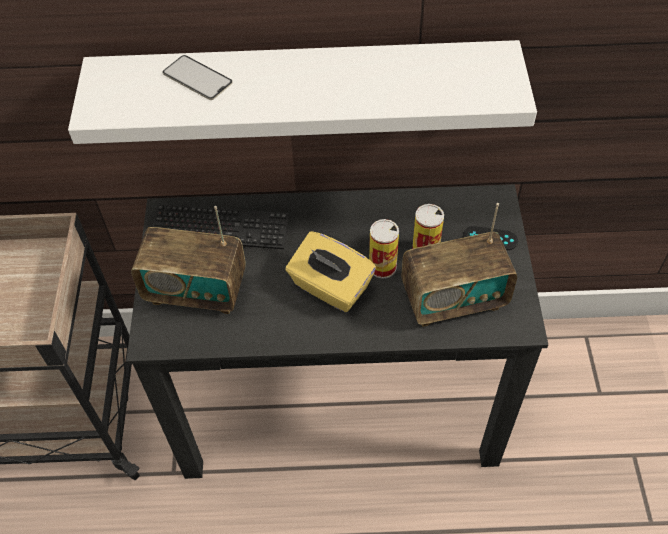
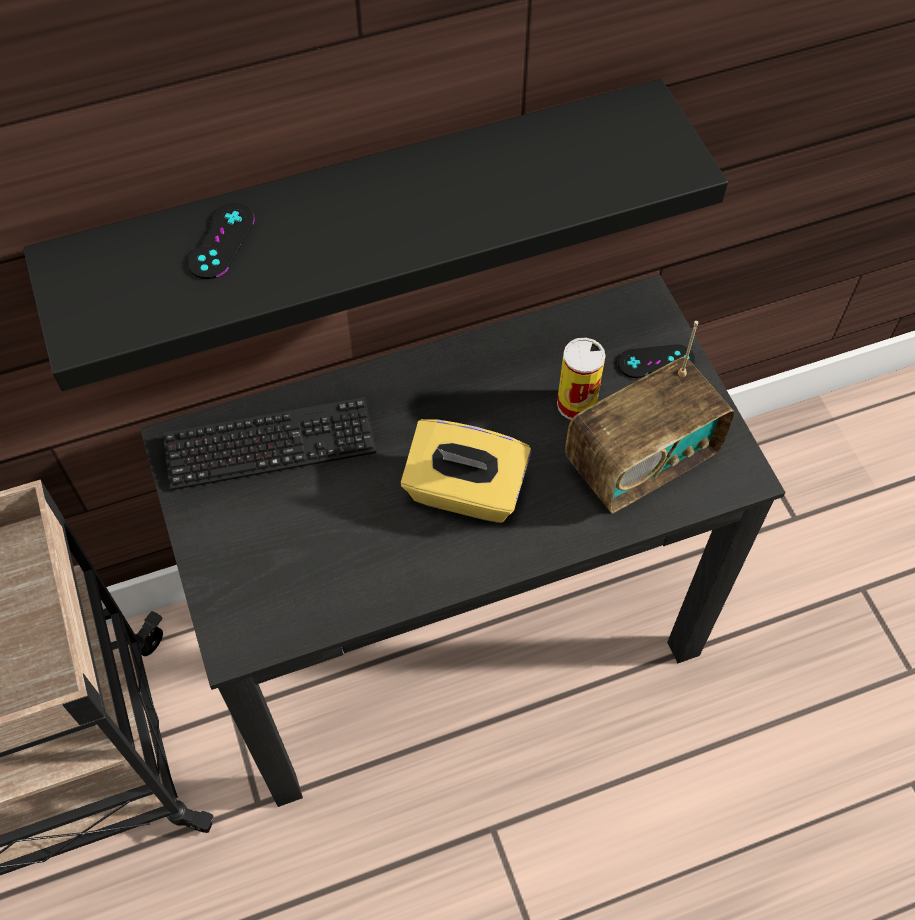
camera: 20 degrees left, 5 degrees up
white shelf [68,40,537,144] -> black shelf [23,79,728,391]
radio [131,206,246,314] -> none
phone [163,55,233,100] -> black game controller [187,203,255,279]
can [369,219,399,279] -> none

